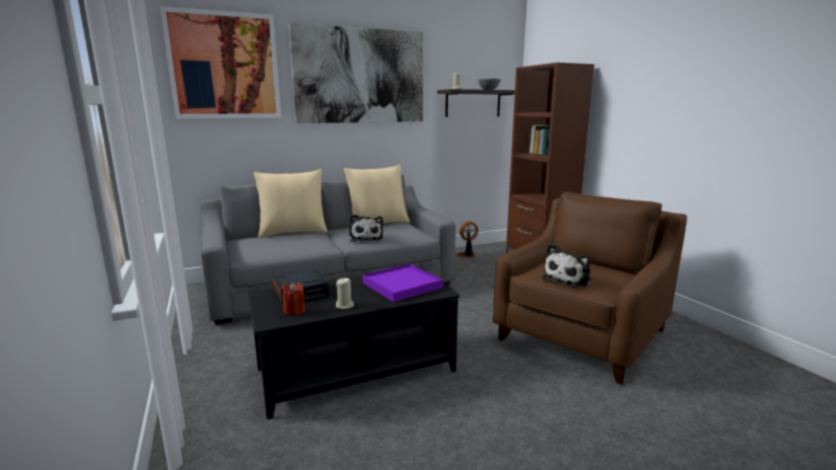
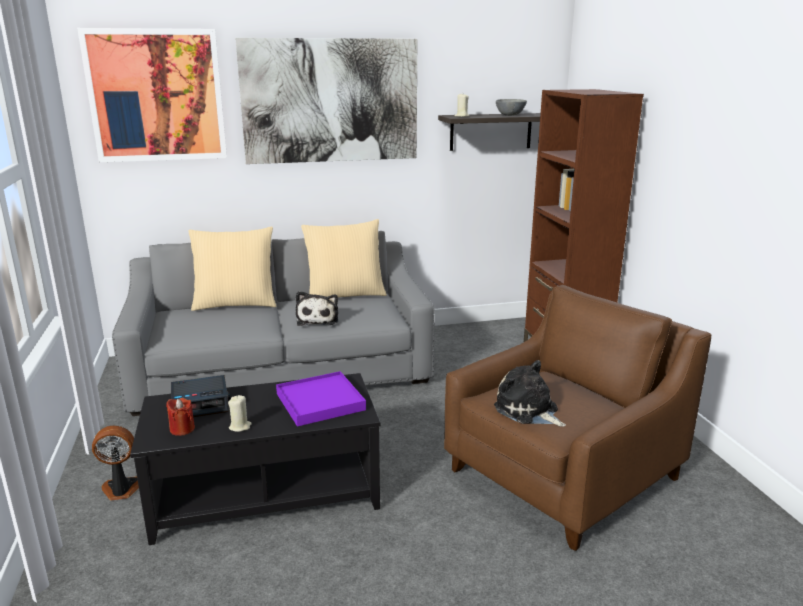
camera: 10 degrees right, 5 degrees up
fan [456,221,478,258] -> fan moved to [92,426,139,500]
plush toy [542,243,592,287] -> plush toy turned 90 degrees clockwise [494,360,566,427]

